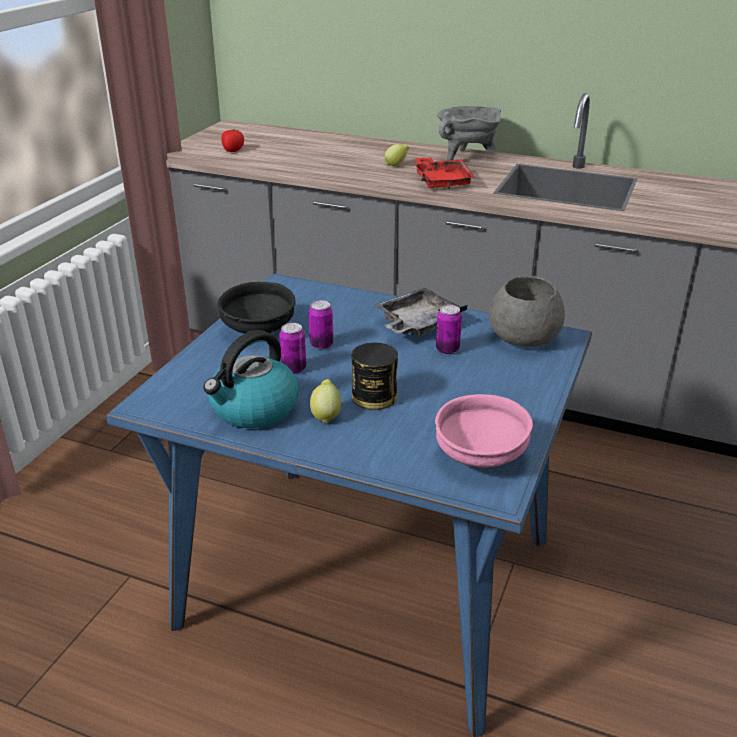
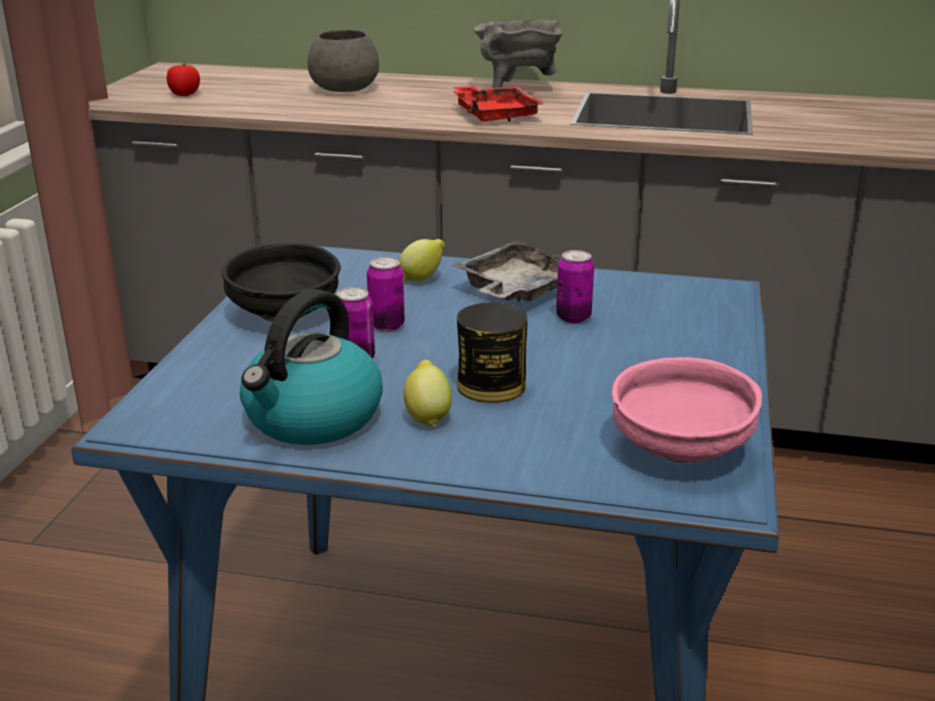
camera: 10 degrees left, 5 degrees down
lemon [384,144,409,166] -> lemon moved to [399,239,445,282]
grey bowl [489,276,565,347] -> grey bowl moved to [307,29,379,92]

